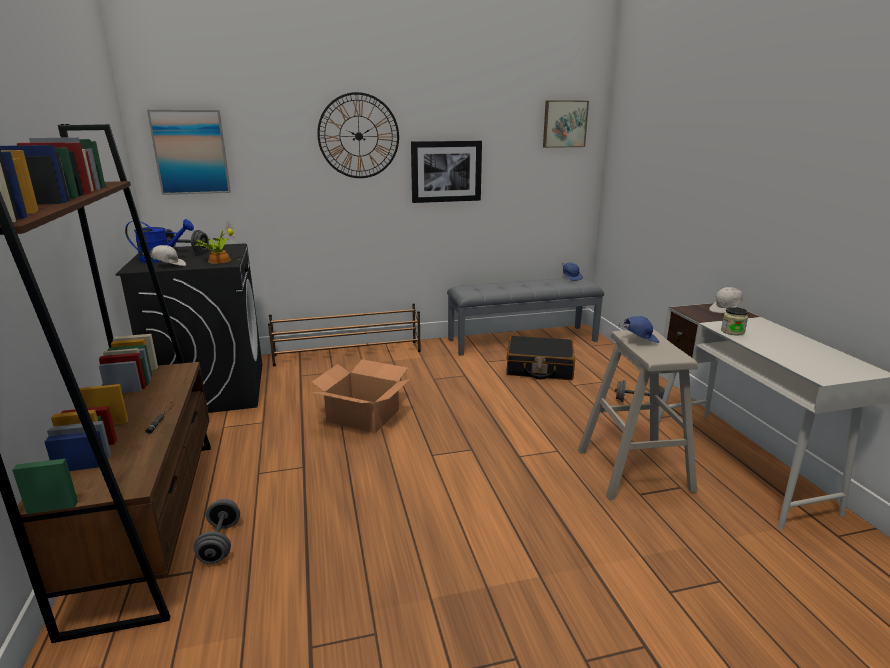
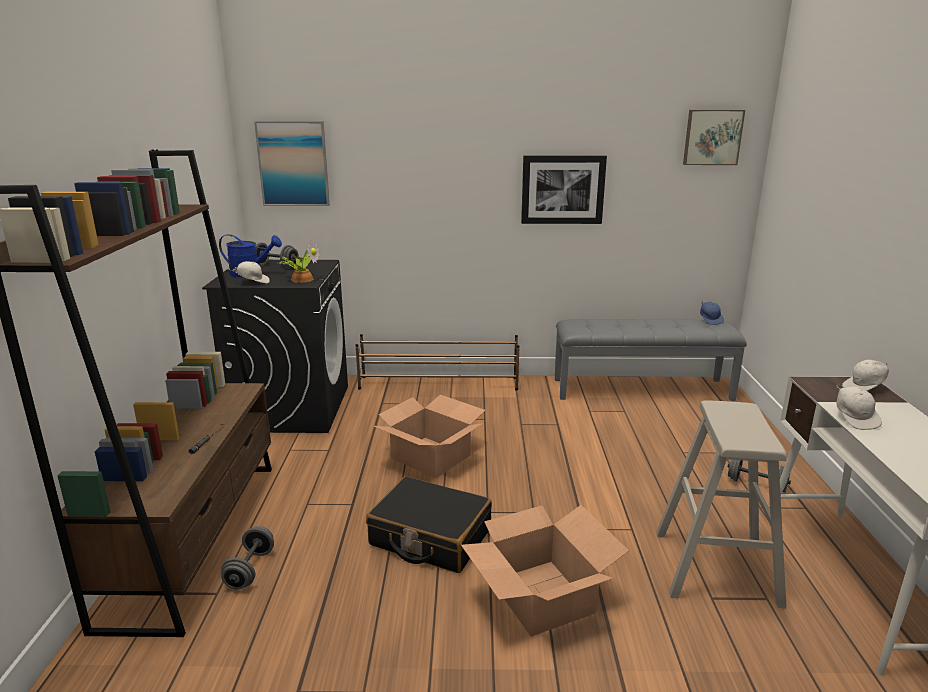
camera: 15 degrees right, 0 degrees up
wall clock [317,92,399,178] -> none
black suitcase [506,336,575,380] -> black suitcase moved to [366,476,492,573]
blue cap [619,316,659,343] -> none
jar [721,307,748,335] -> white cap [836,384,882,430]
none -> cardboard box [461,505,629,636]

